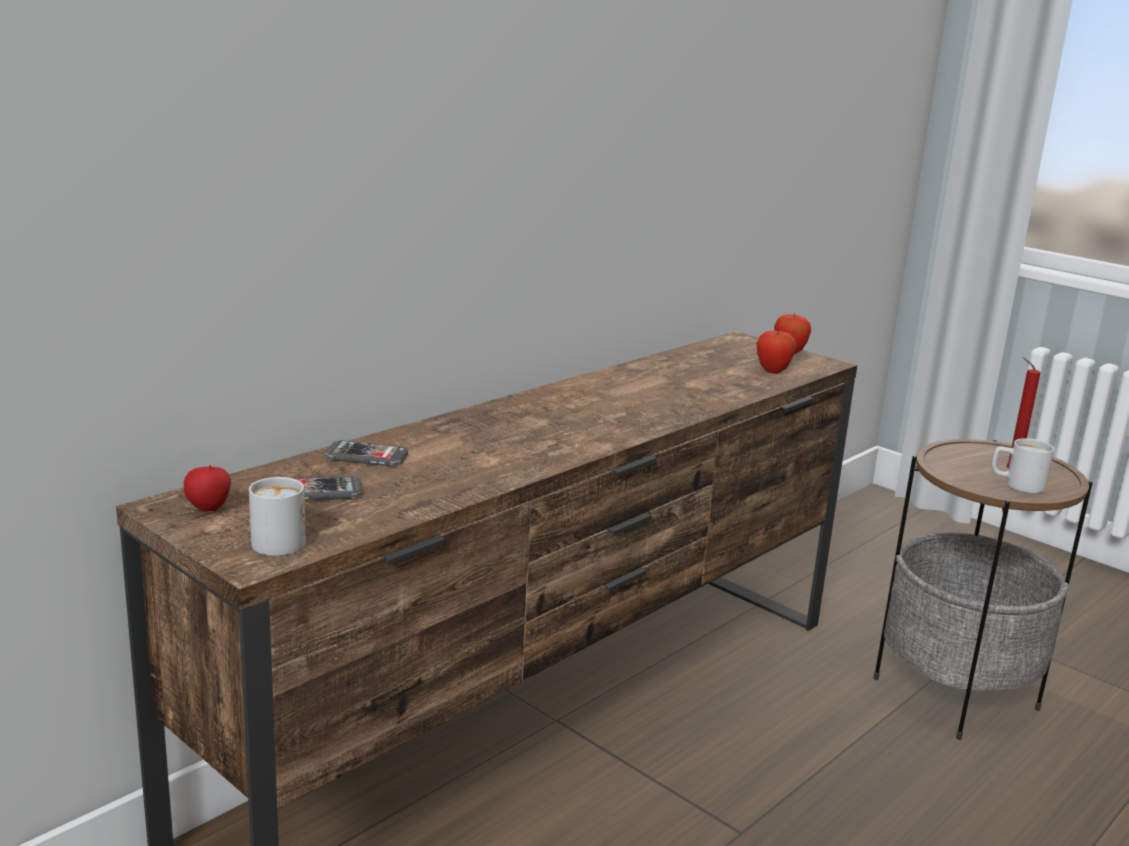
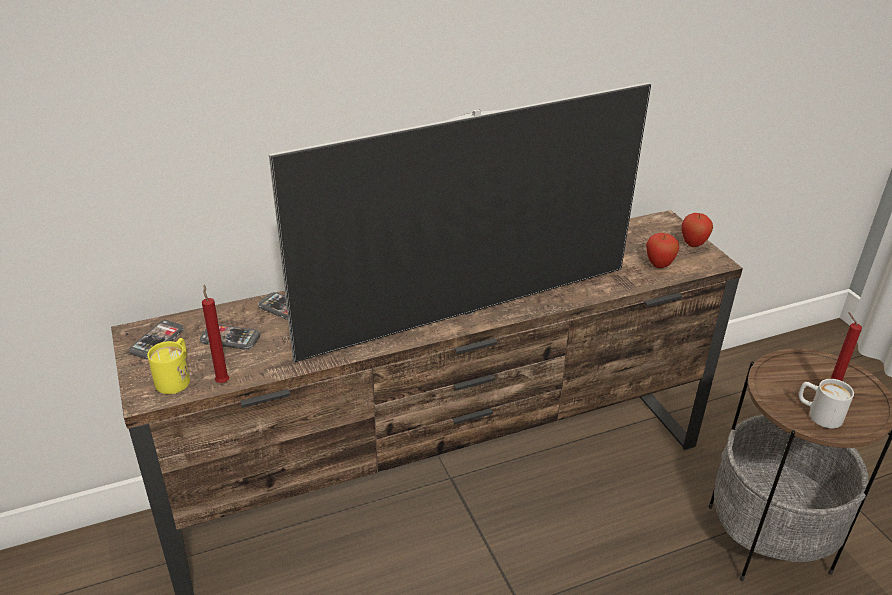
camera: 25 degrees right, 15 degrees up
apple [184,465,231,512] -> phone [129,320,184,360]
white mug [249,477,305,556] -> yellow mug [147,338,190,394]
none -> red candle [202,284,229,383]
none -> television [269,83,651,362]

